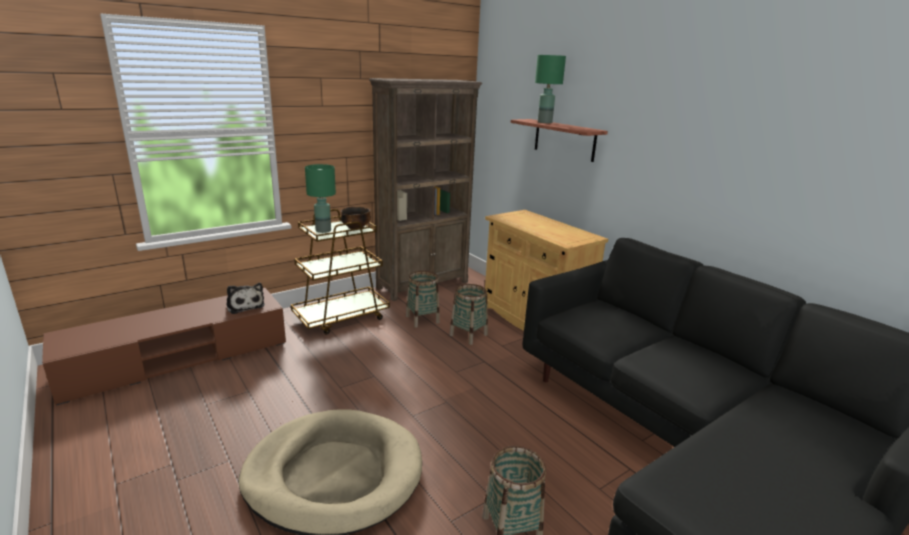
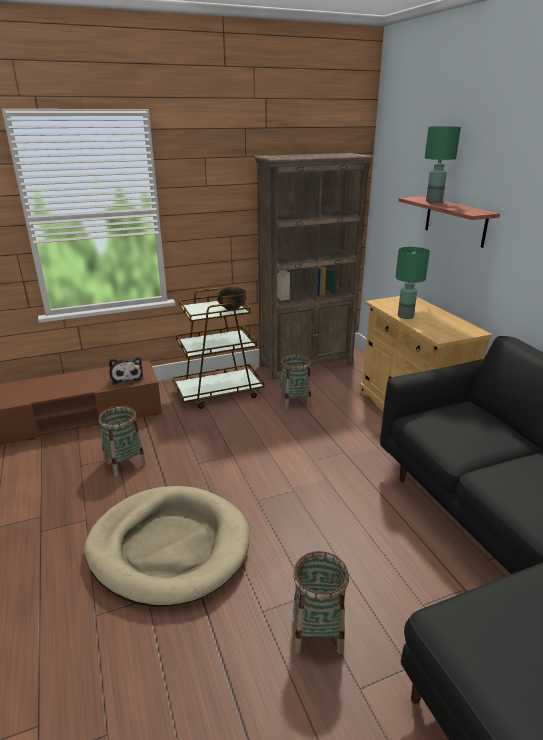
camera: 15 degrees right, 5 degrees up
green table lamp [305,164,336,233] -> green table lamp moved to [395,247,430,319]
basket [449,284,488,345] -> basket moved to [98,406,146,477]

